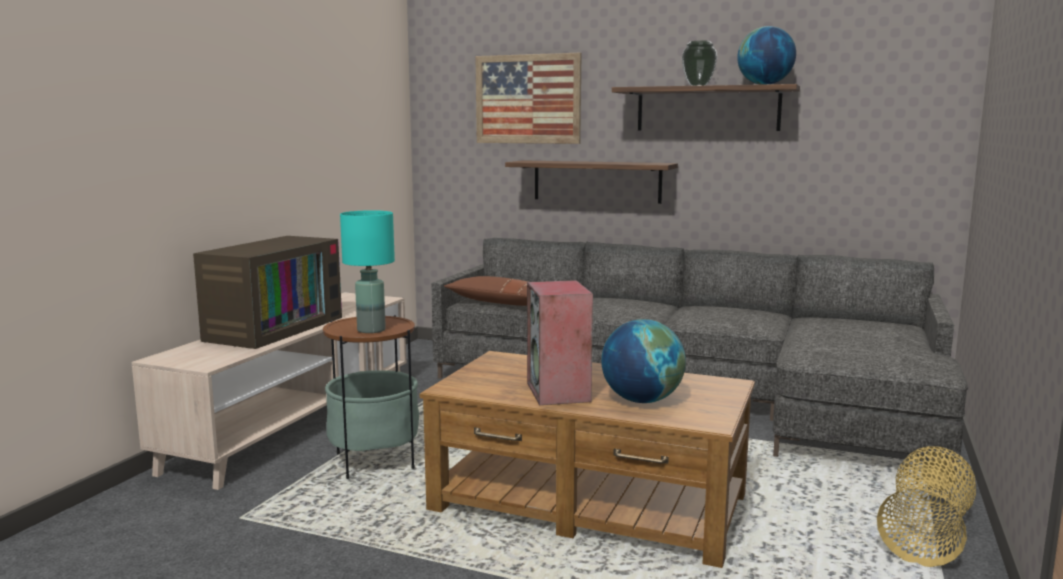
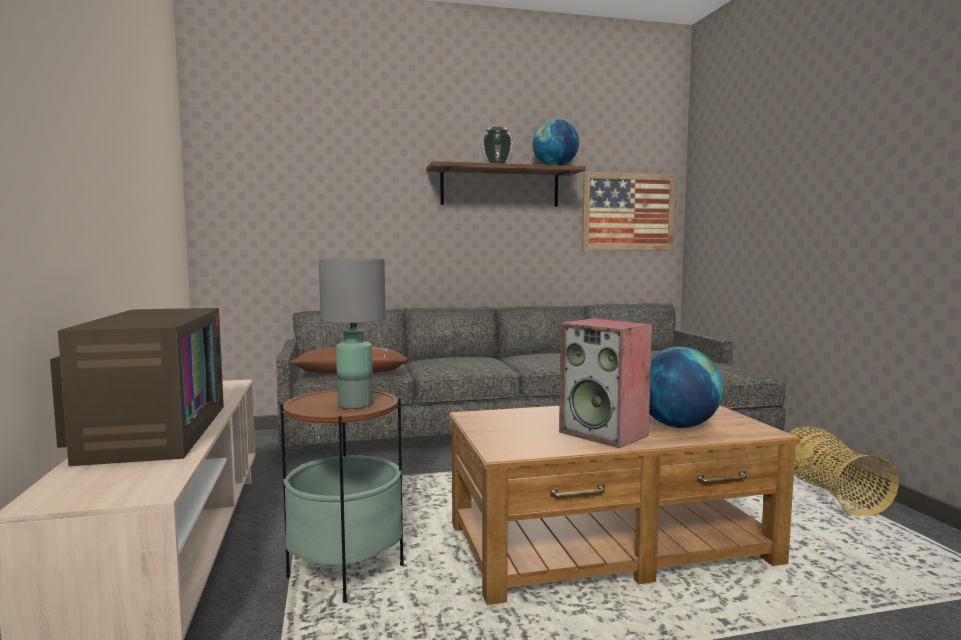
camera: 35 degrees left, 5 degrees down
turquoise table lamp [340,210,395,333] -> grey table lamp [319,258,386,409]
picture [475,53,582,144] -> picture moved to [582,172,676,251]
shelf [505,160,678,204] -> none

